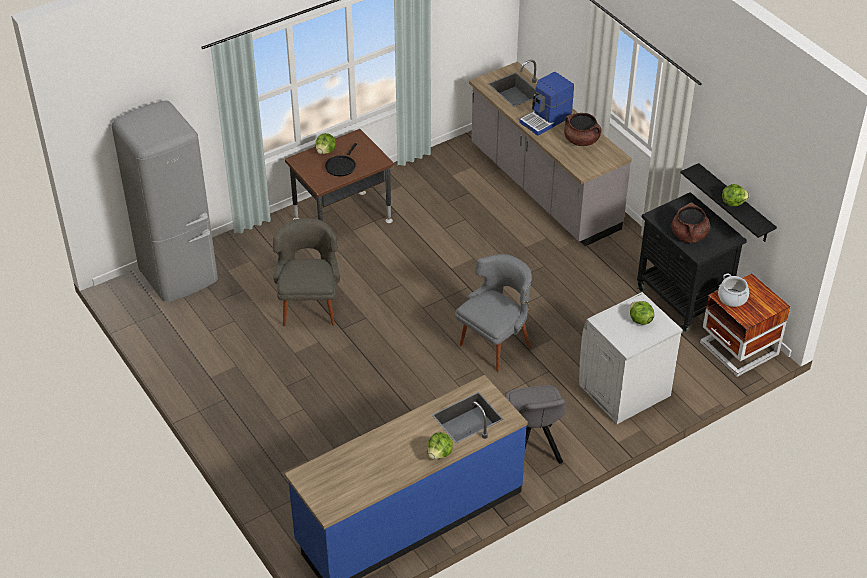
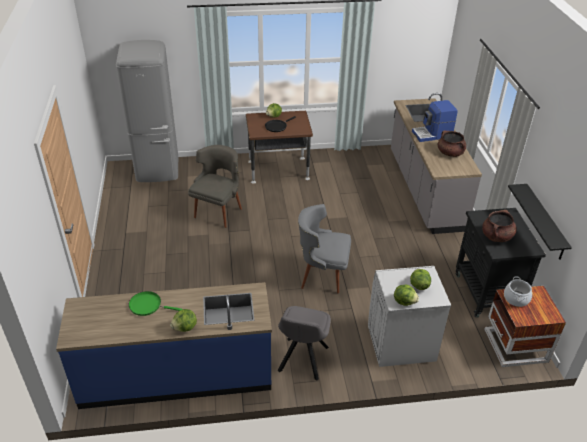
camera: 25 degrees right, 5 degrees down
grey chair [455,254,532,371] -> grey chair turned 150 degrees counterclockwise [298,204,351,294]
lettuce [722,184,749,206] -> lettuce moved to [394,285,419,306]
none -> green frying pan [129,291,183,316]

